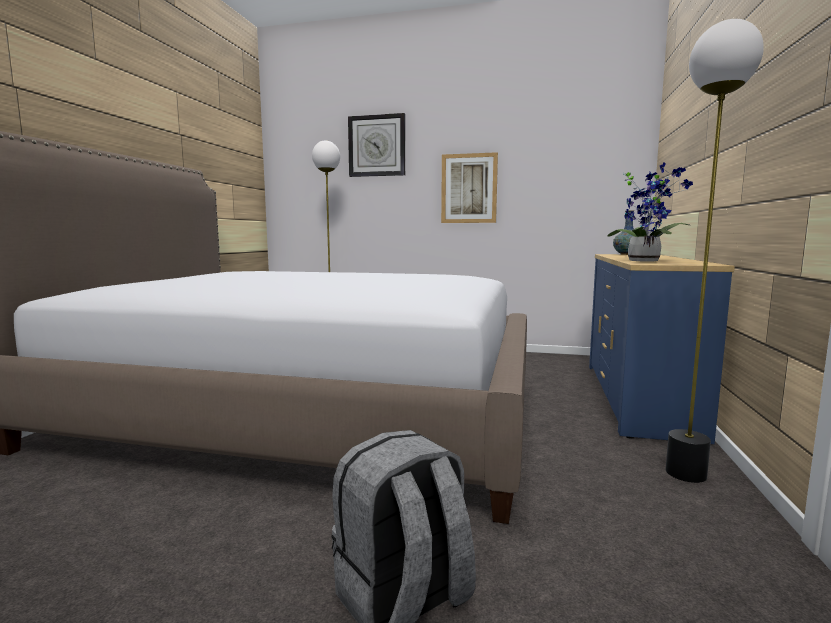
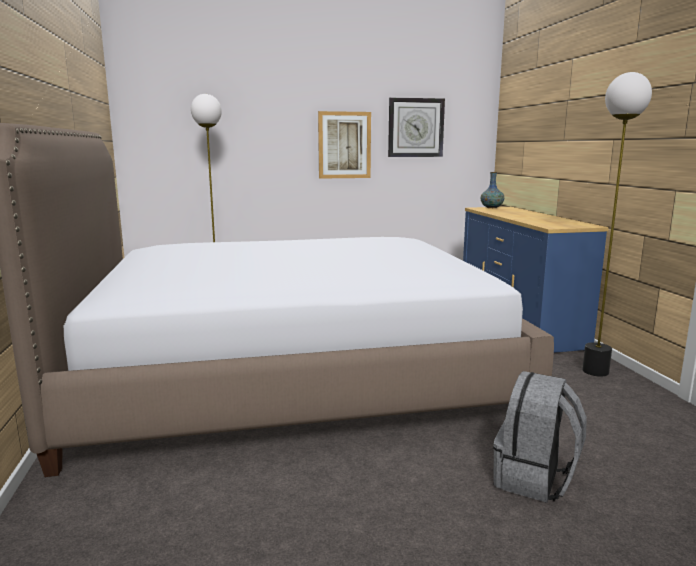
camera: 25 degrees left, 5 degrees up
wall clock [348,113,405,177] -> wall clock moved to [388,98,445,157]
potted plant [607,163,693,262] -> none

